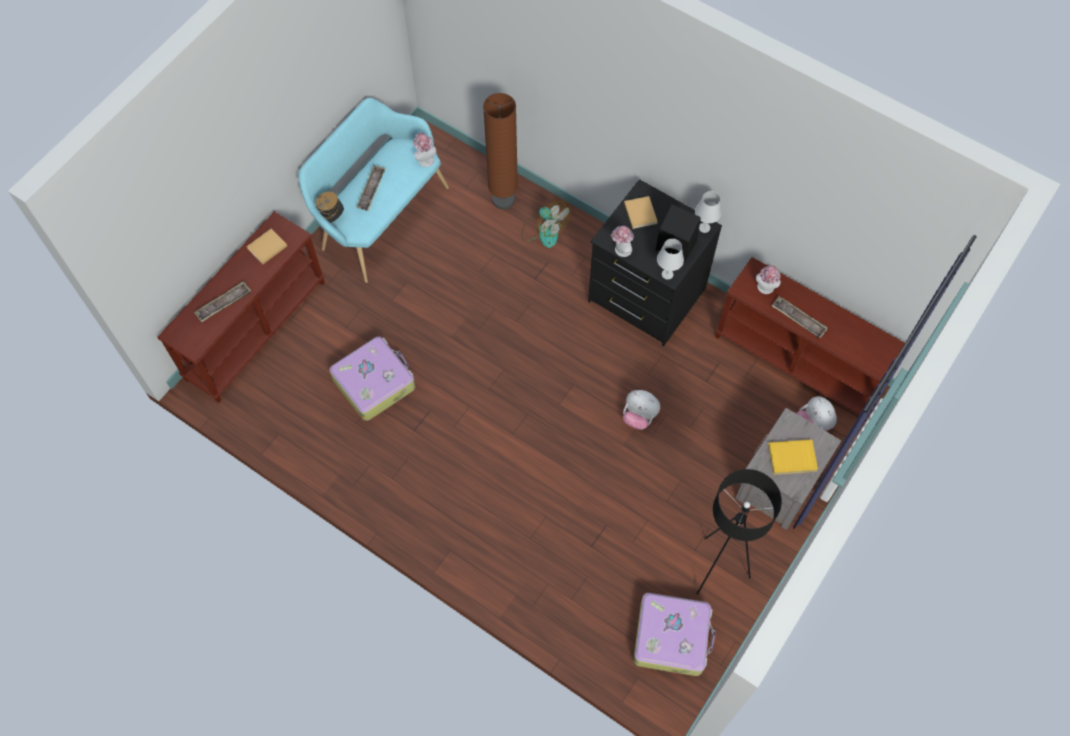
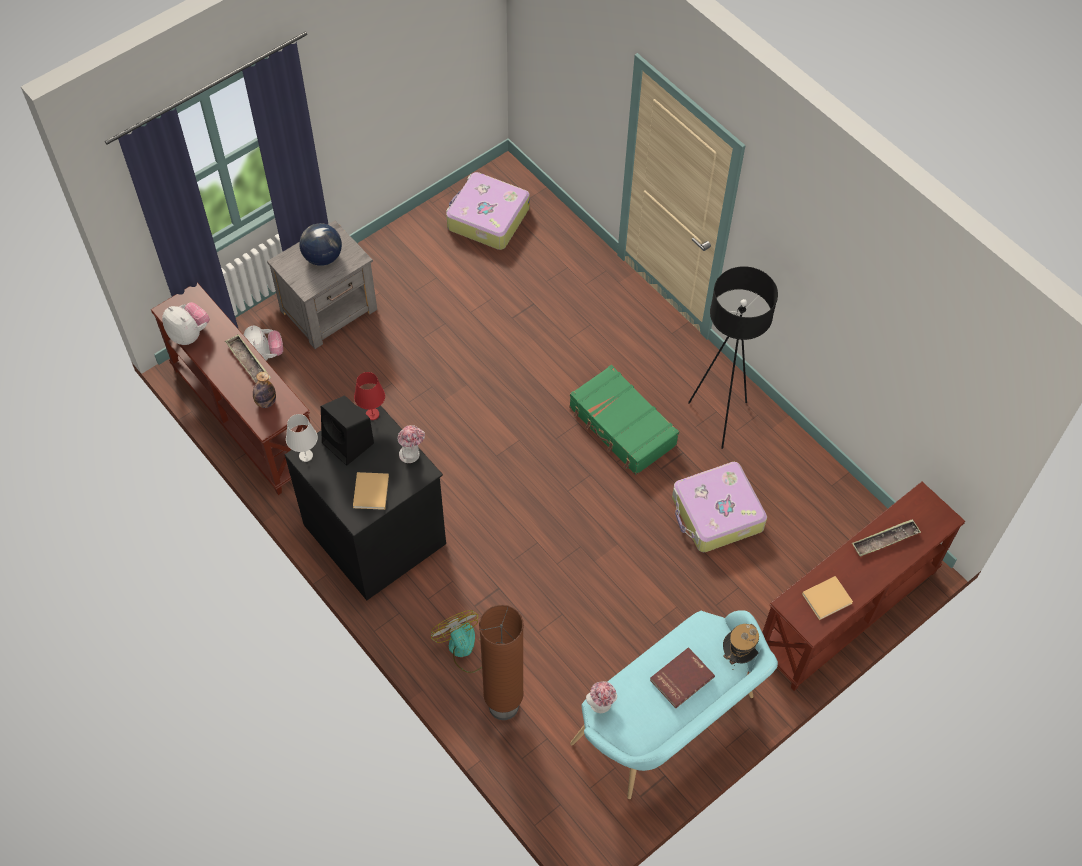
camera: 165 degrees left, 5 degrees down
tray [356,165,386,211] -> red book [650,647,715,708]
plush toy [623,390,660,430] -> plush toy moved to [162,302,210,345]
white table lamp [657,239,684,280] -> red table lamp [354,372,385,420]
black floor lamp [696,469,782,594] -> black floor lamp moved to [688,266,778,449]
hat [756,265,781,294] -> bottle [253,372,276,408]
yellow book [768,439,818,475] -> globe [299,223,342,266]
none -> green suitcase [569,365,679,475]

